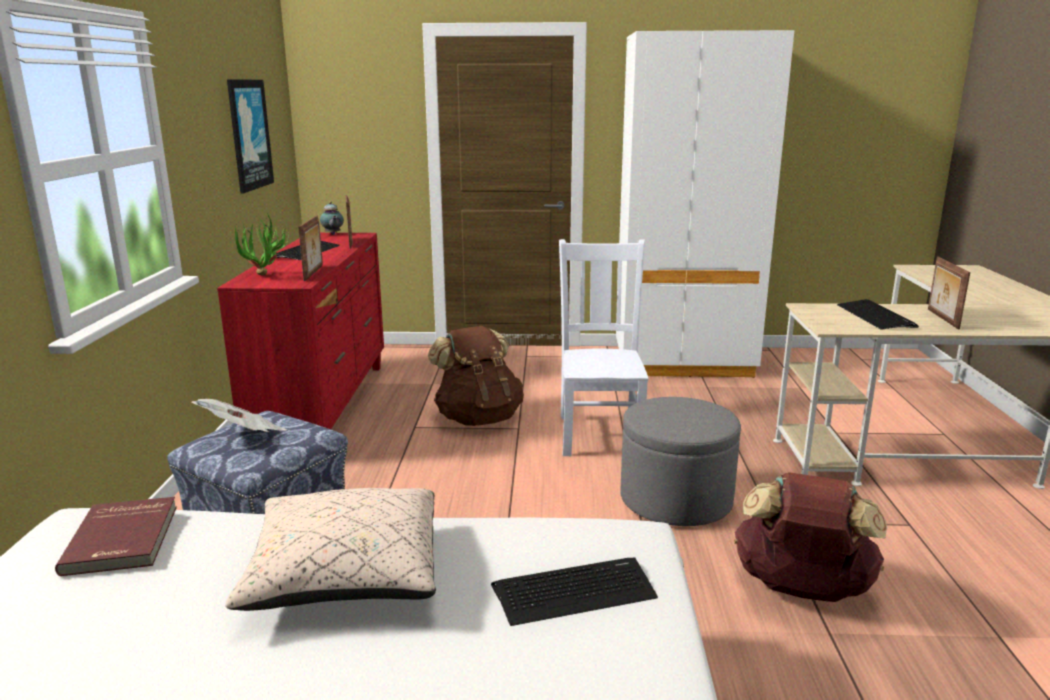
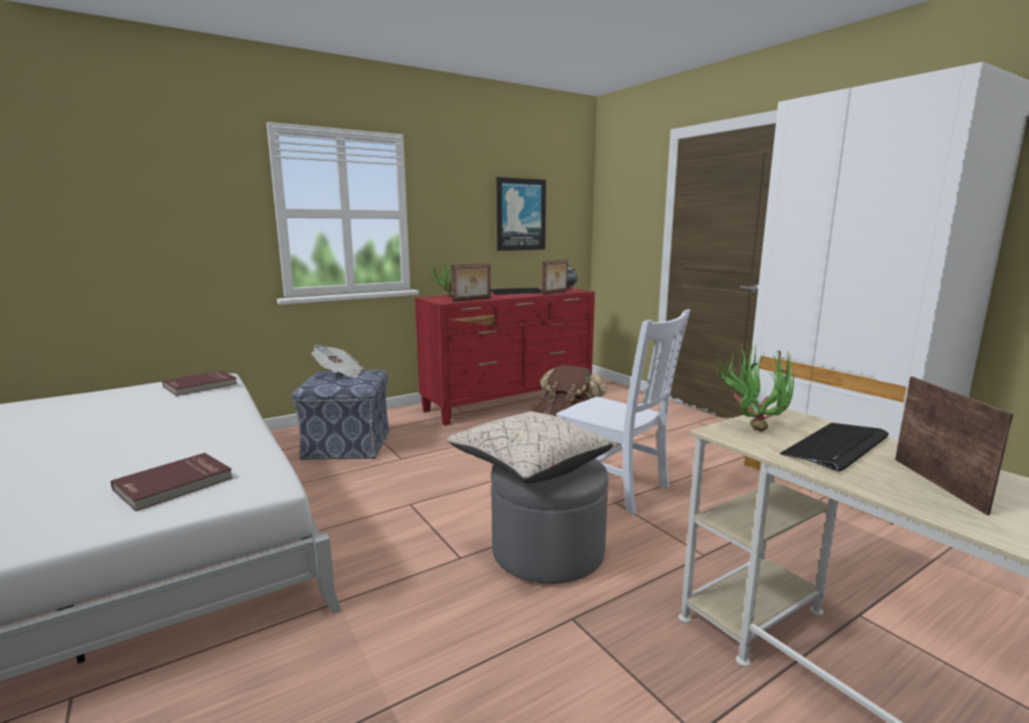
camera: 55 degrees right, 5 degrees down
beige pillow [225,488,436,611] -> beige pillow moved to [447,411,613,484]
keyboard [491,558,658,626] -> red book [111,453,233,511]
white chair [559,239,649,456] -> white chair turned 75 degrees clockwise [556,309,690,514]
brown backpack [734,472,887,602] -> none
picture frame [928,257,970,329] -> picture frame turned 120 degrees clockwise [895,376,1013,515]
none -> potted plant [717,345,794,432]

